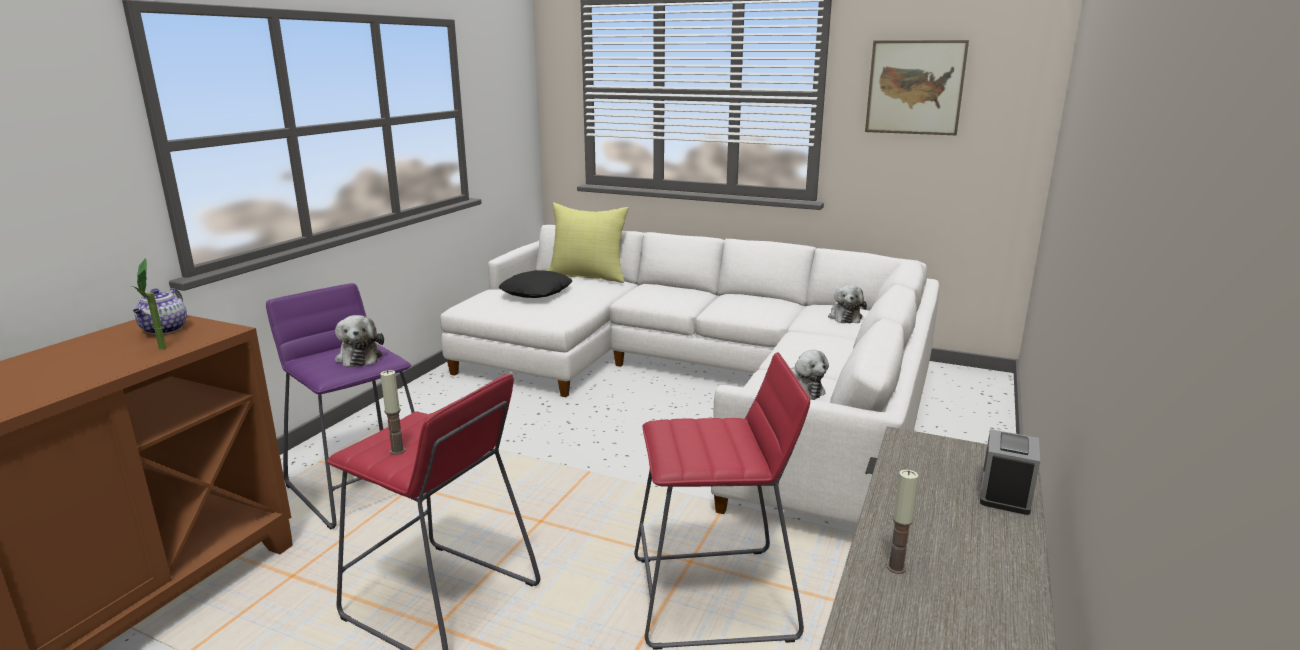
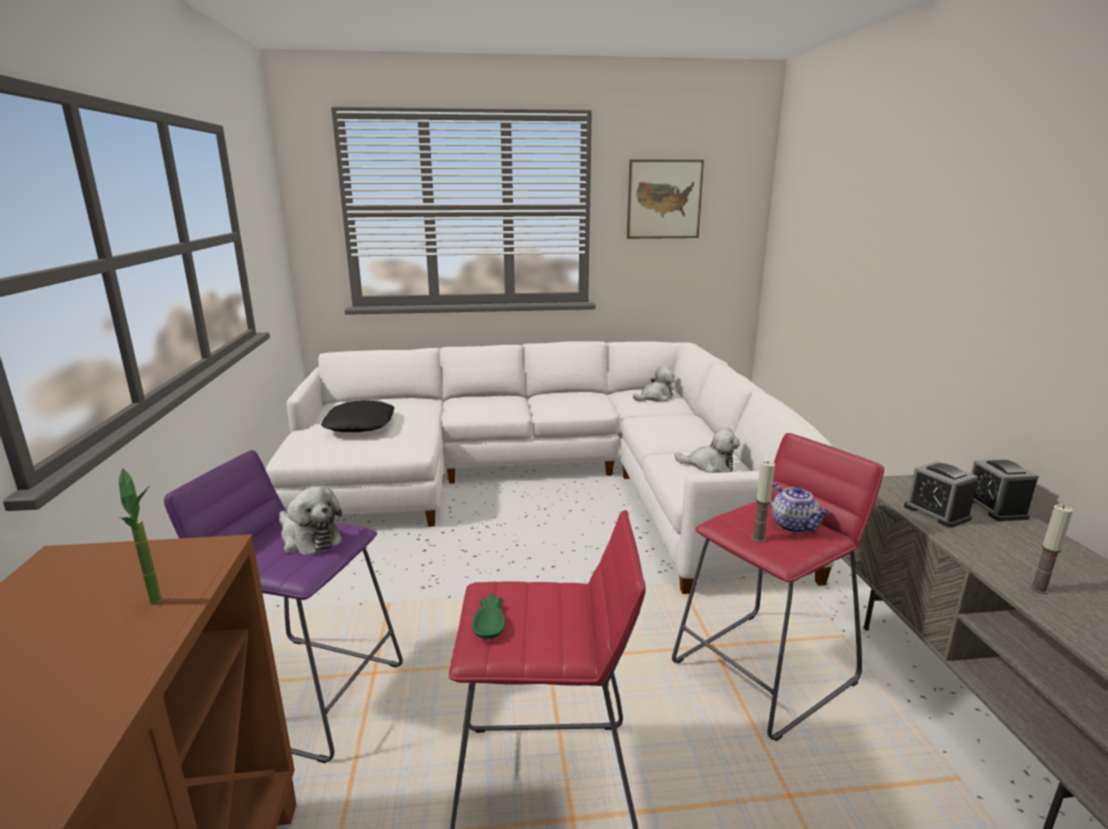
camera: 30 degrees left, 0 degrees up
teapot [133,288,187,334] -> teapot moved to [769,483,830,533]
candle [380,370,405,455] -> candle moved to [751,461,775,542]
yellow pillow [547,203,629,283] -> none
plush toy [828,285,867,323] -> plush toy turned 90 degrees counterclockwise [633,366,675,402]
none -> green bowl [472,592,505,639]
none -> alarm clock [904,461,978,528]

